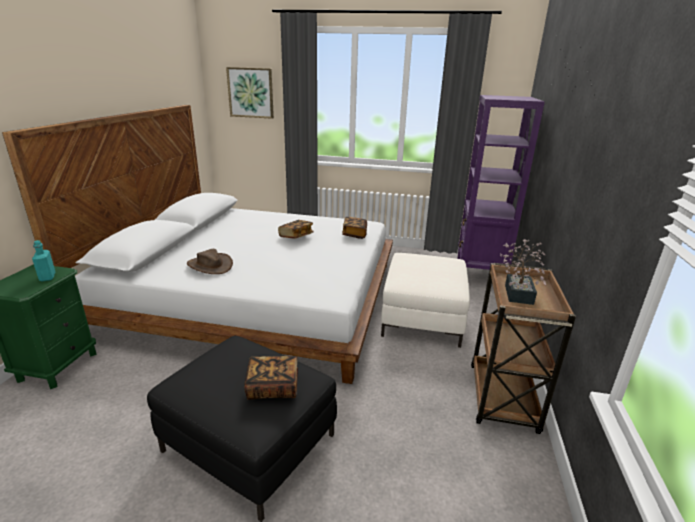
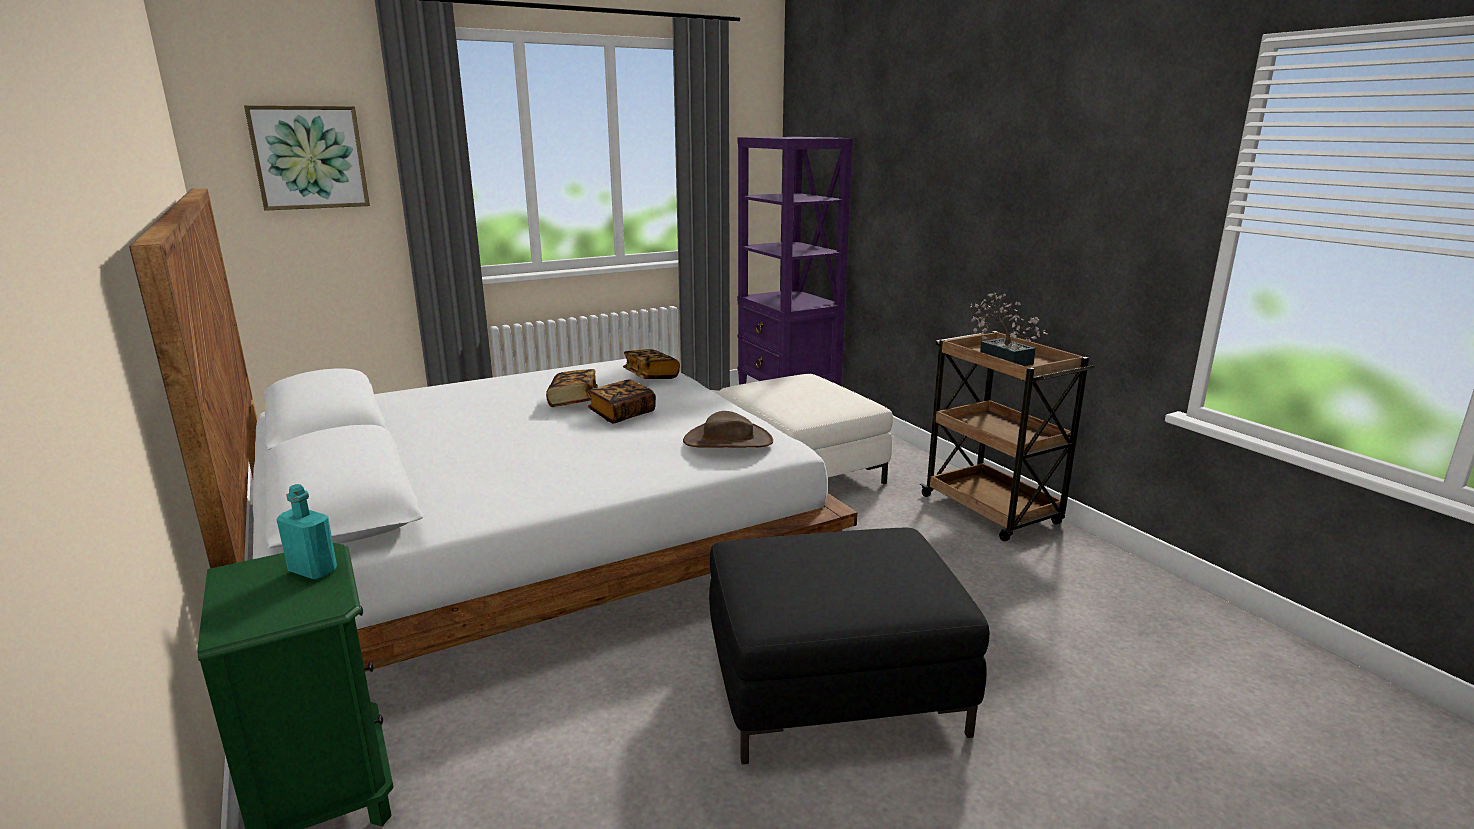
camera: 40 degrees left, 5 degrees down
brown hat [187,249,233,274] -> brown hat moved to [683,411,773,448]
book [245,356,298,400] -> book moved to [587,379,656,423]

